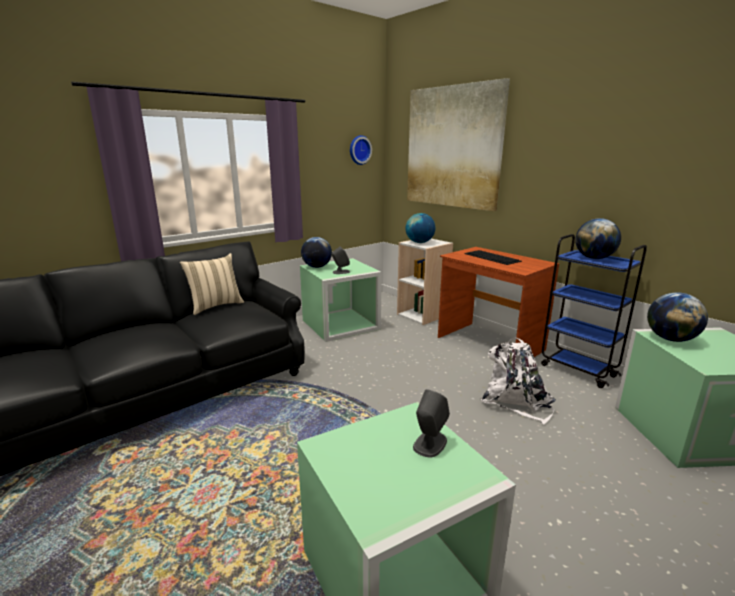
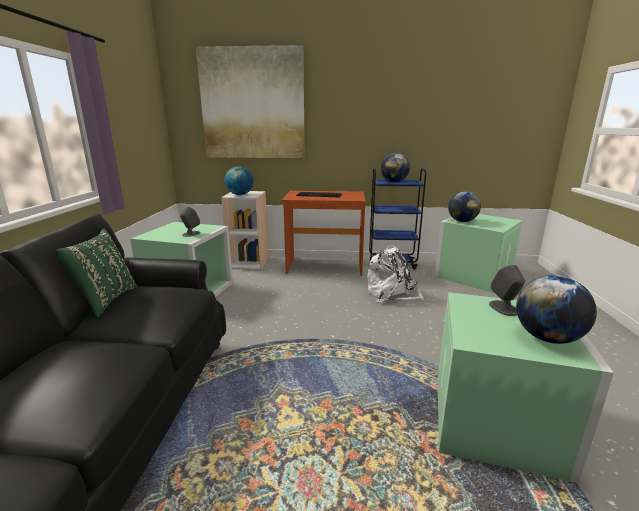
camera: 45 degrees left, 0 degrees up
beige pillow [180,253,244,315] -> green pillow [56,229,137,318]
globe [301,237,332,268] -> globe moved to [516,275,597,344]
wall clock [350,135,372,165] -> none

